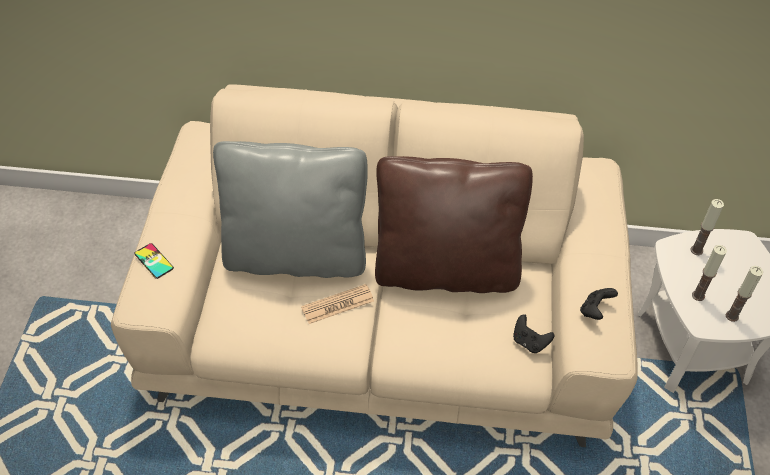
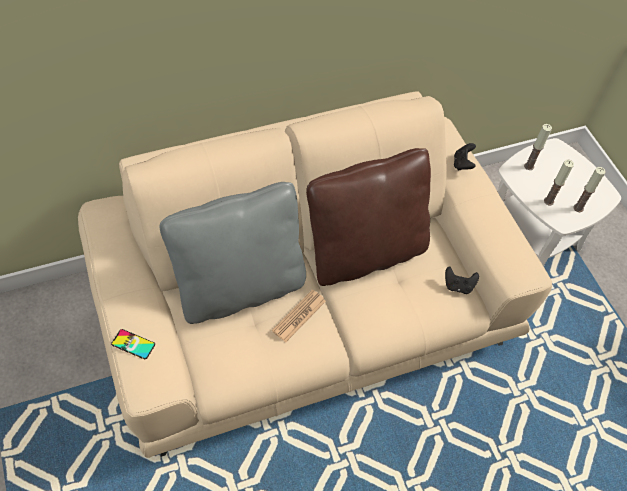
camera: 30 degrees left, 5 degrees up
black game controller [580,288,618,320] -> black game controller moved to [454,143,476,171]

